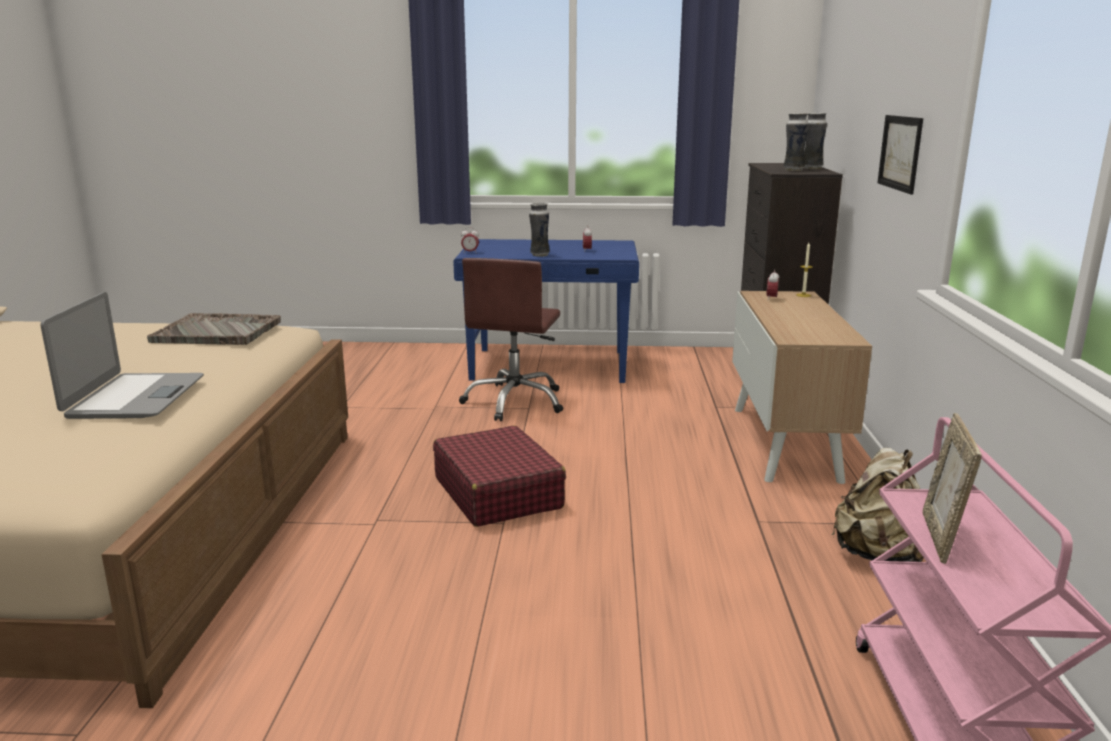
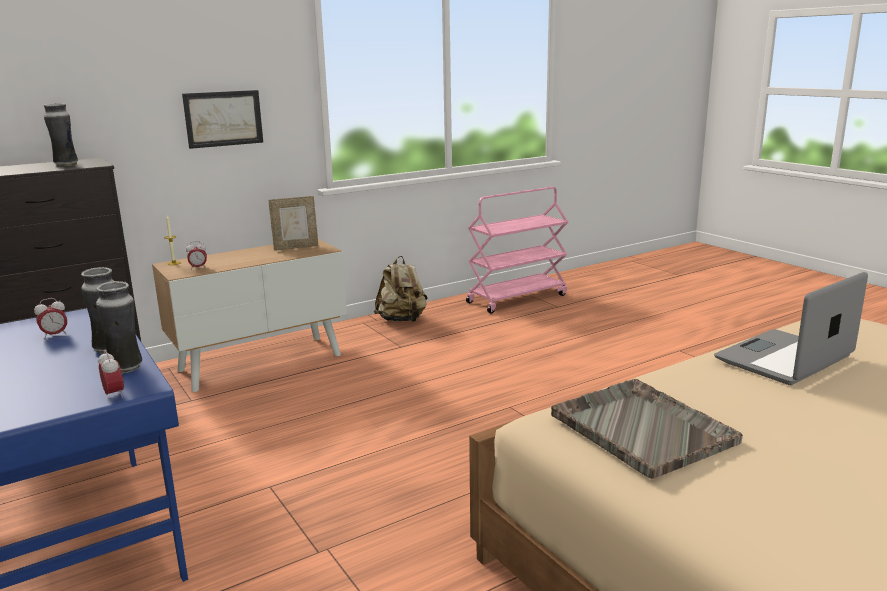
camera: 125 degrees left, 0 degrees up
red suitcase [433,426,566,527] -> none
brown office chair [459,258,563,421] -> none
vase [804,112,827,169] -> vase moved to [96,281,142,373]
picture frame [923,413,982,564] -> picture frame moved to [268,196,319,251]

